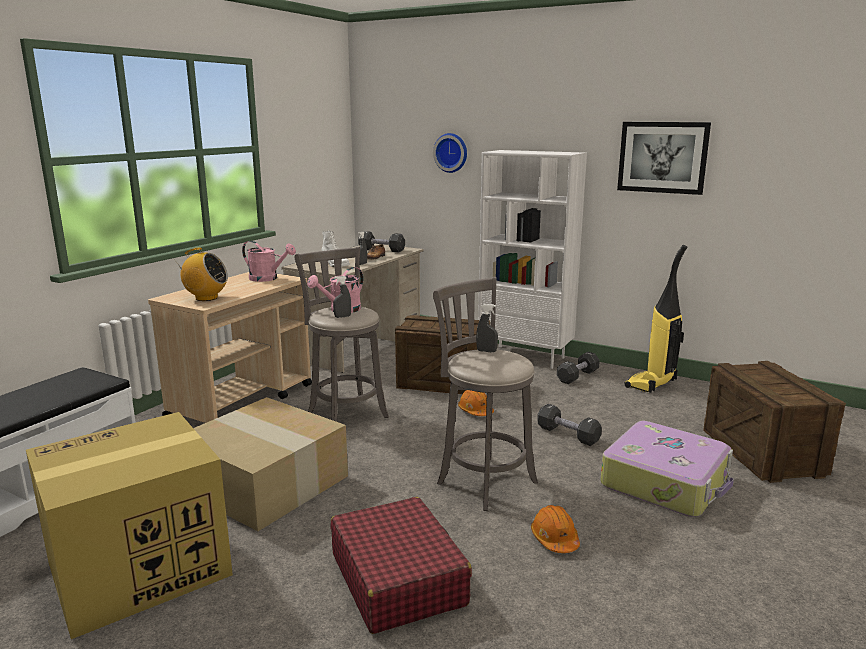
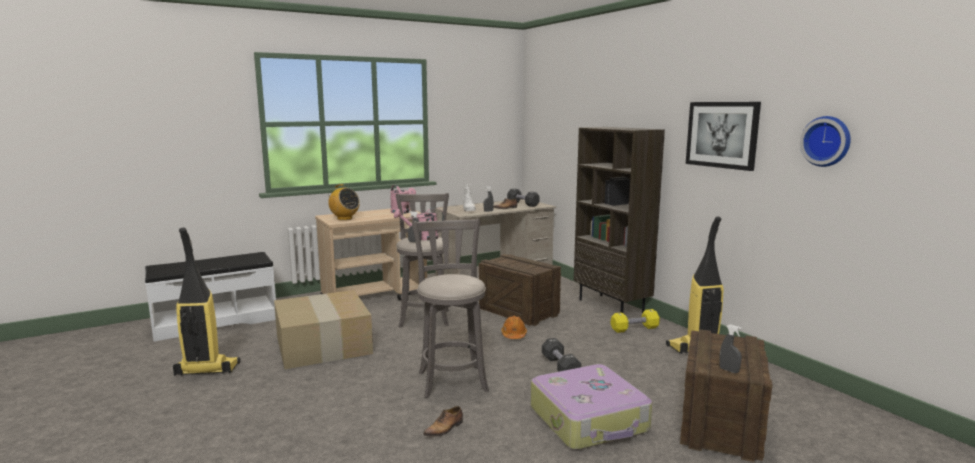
camera: 30 degrees right, 5 degrees down
cardboard box [26,412,233,639] -> vacuum cleaner [173,228,240,376]
red suitcase [331,497,472,634] -> none
wall clock [433,133,467,173] -> wall clock moved to [800,116,851,167]
grey spray bottle [476,304,498,352] -> grey spray bottle moved to [719,324,742,373]
white bookcase [478,150,587,369] -> brown bookcase [574,127,665,313]
orange hard hat [531,505,580,553] -> shoe [423,406,463,437]
black dumbbell [557,352,600,384] -> yellow dumbbell [611,309,660,333]

